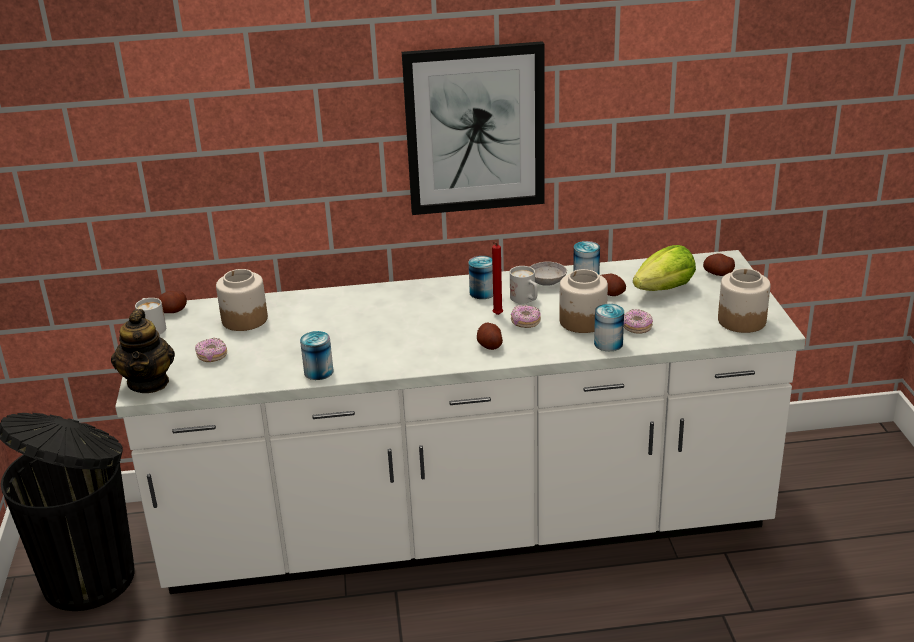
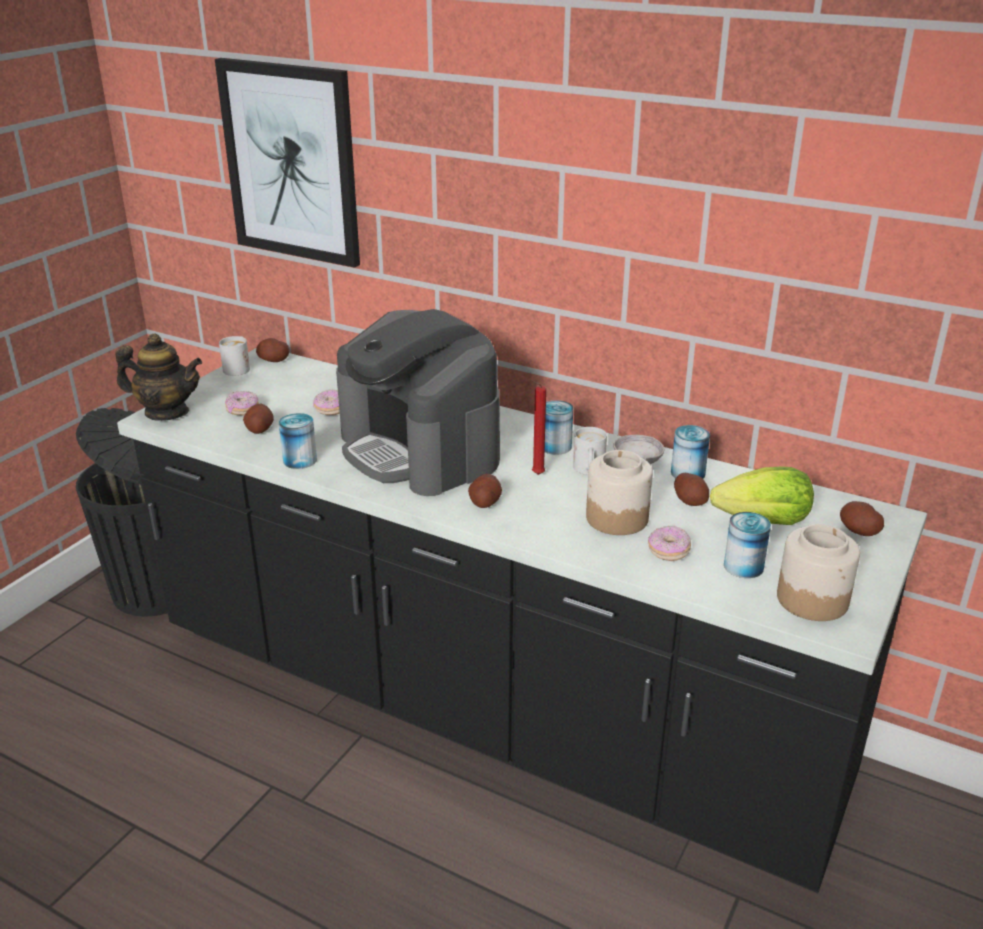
camera: 35 degrees right, 0 degrees up
teapot [111,309,175,393] -> teapot turned 105 degrees counterclockwise [116,334,202,421]
white counter [115,250,806,594] -> black counter [117,348,927,893]
jar [216,269,268,331] -> none
picture [402,41,545,215] -> picture moved to [215,58,360,268]
donut [511,305,541,328] -> donut moved to [313,390,340,415]
can [594,304,624,351] -> can moved to [724,512,771,578]
none -> potato [243,404,274,434]
none -> coffee machine [336,309,500,496]

